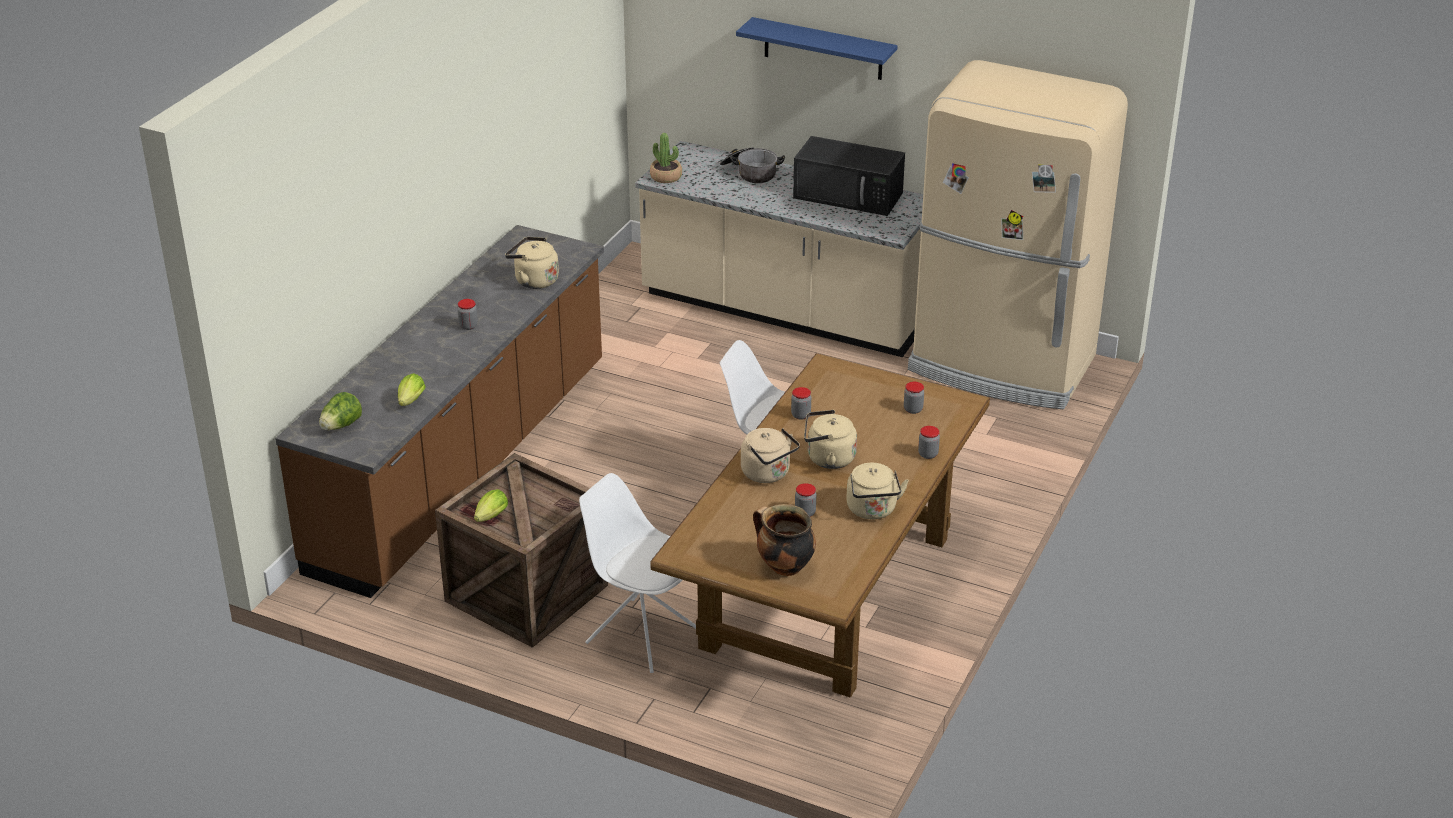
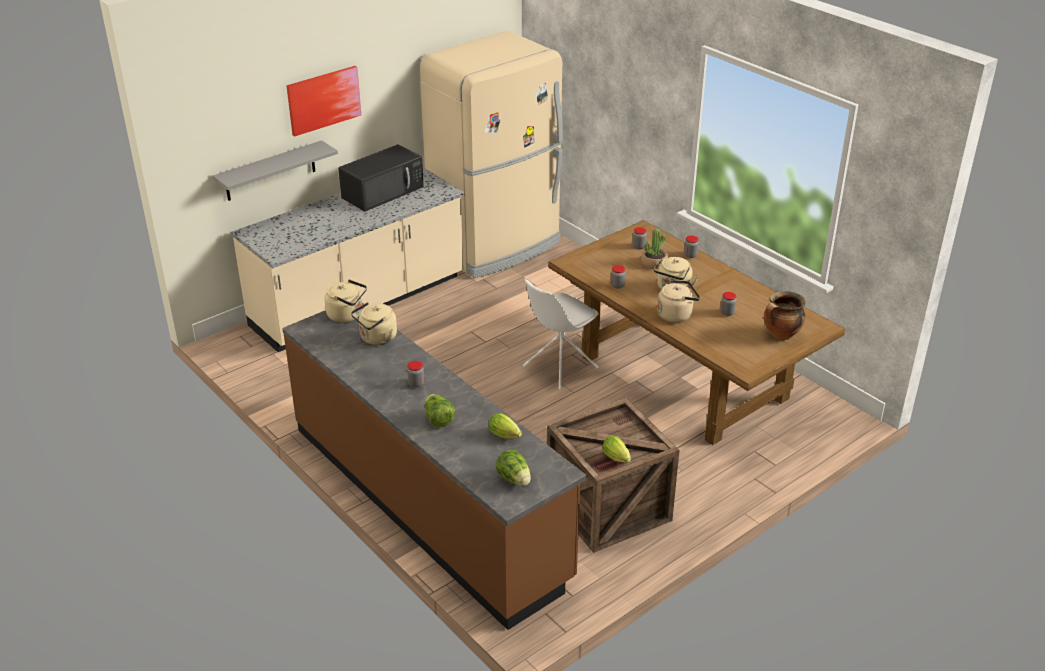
camera: 65 degrees left, 0 degrees up
white chair [579,473,696,673] -> none
potted plant [650,133,682,183] -> potted plant moved to [641,228,668,269]
cooking pot [720,147,785,183] -> none
blue shelf [736,17,898,80] -> picture [286,66,361,136]
beige kettle [846,463,909,519] -> beige kettle moved to [325,279,367,323]
none -> grey shelf [213,140,338,201]
none -> lettuce [425,394,455,427]

